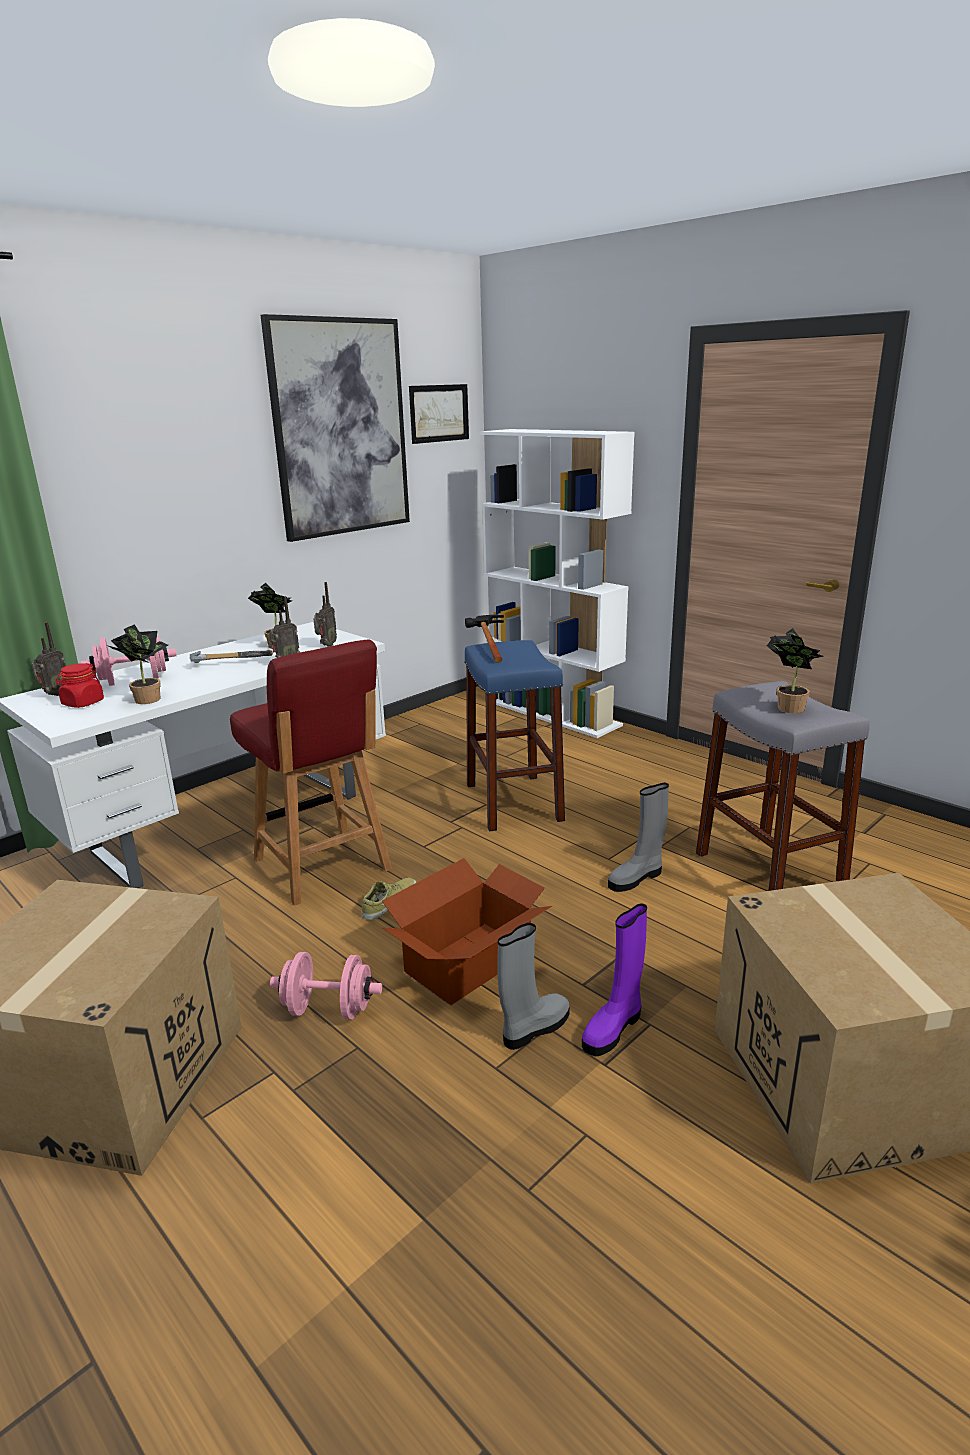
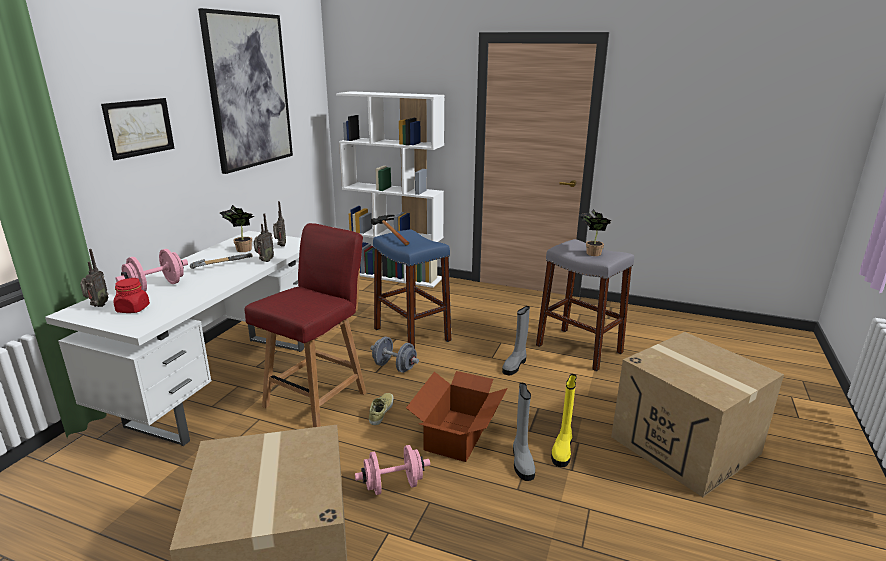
camera: 25 degrees left, 0 degrees up
potted plant [106,624,168,704] -> none
red chair [230,639,392,906] -> red chair turned 90 degrees counterclockwise [245,223,366,427]
picture [409,384,469,444] -> picture moved to [101,98,175,160]
grey boot [497,923,570,1050] -> grey boot turned 150 degrees clockwise [513,383,535,481]
purple boot [582,903,647,1056] -> yellow boot [551,374,577,467]
none -> grey dumbbell [371,336,419,373]

